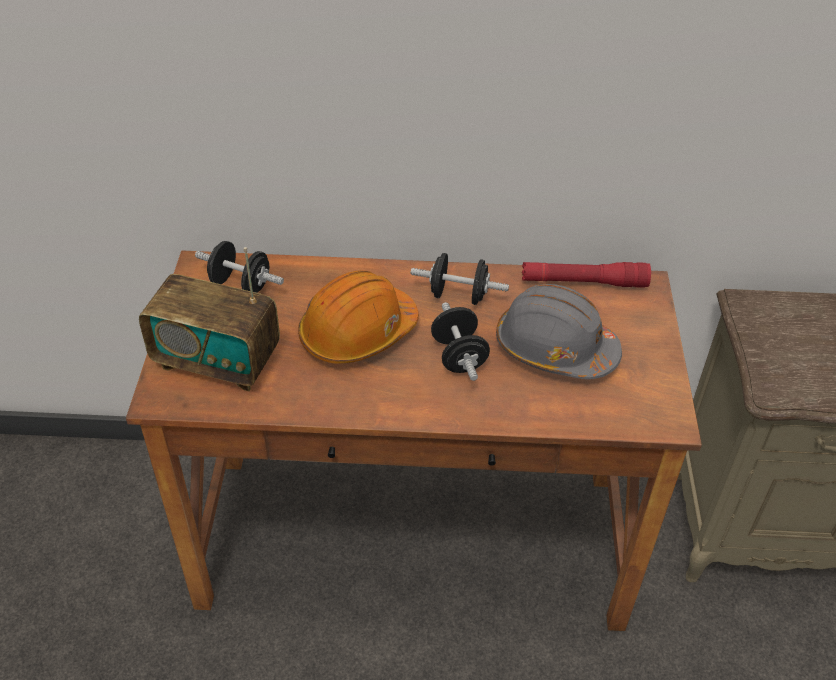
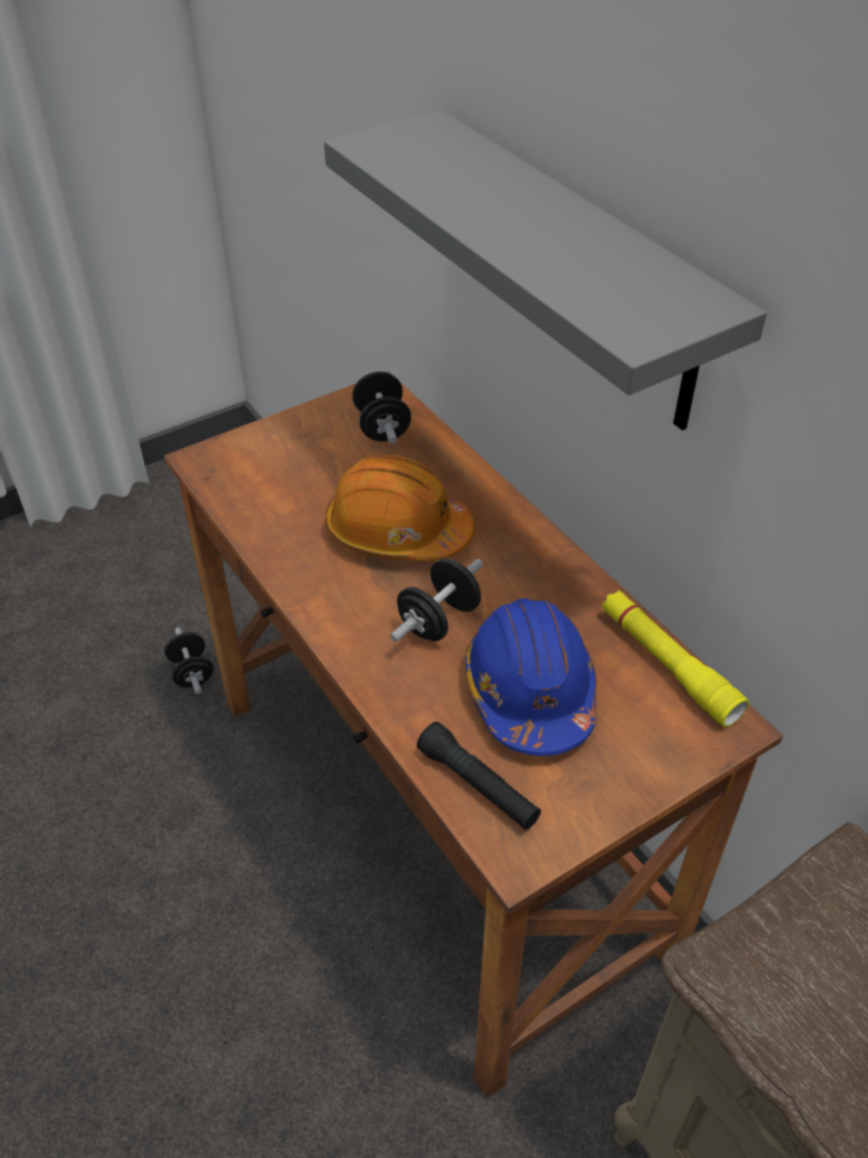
camera: 55 degrees right, 0 degrees up
radio [139,247,280,392] -> none
black dumbbell [411,253,509,305] -> black dumbbell moved to [164,627,213,694]
grey hard hat [496,284,622,379] -> blue hard hat [464,598,597,756]
red flashlight [522,262,651,288] -> yellow flashlight [602,590,749,727]
none -> grey shelf [324,109,767,431]
none -> black flashlight [417,722,541,830]

